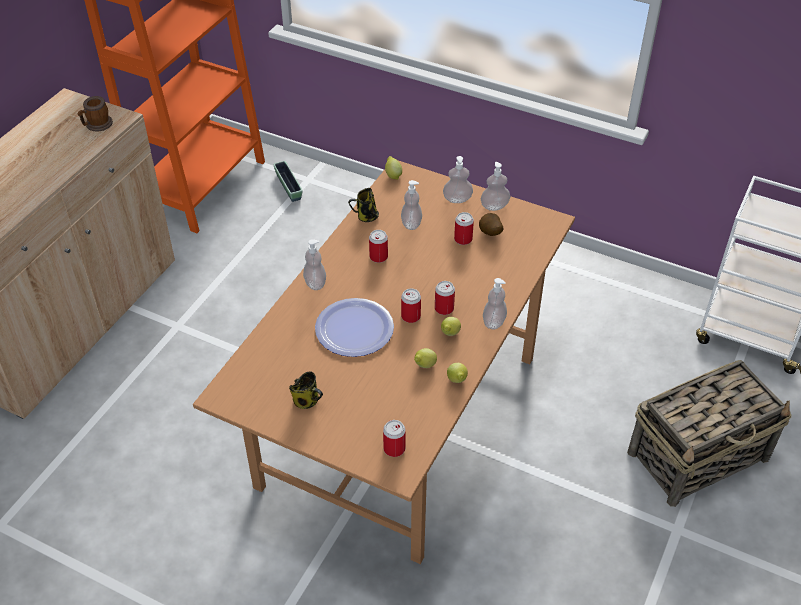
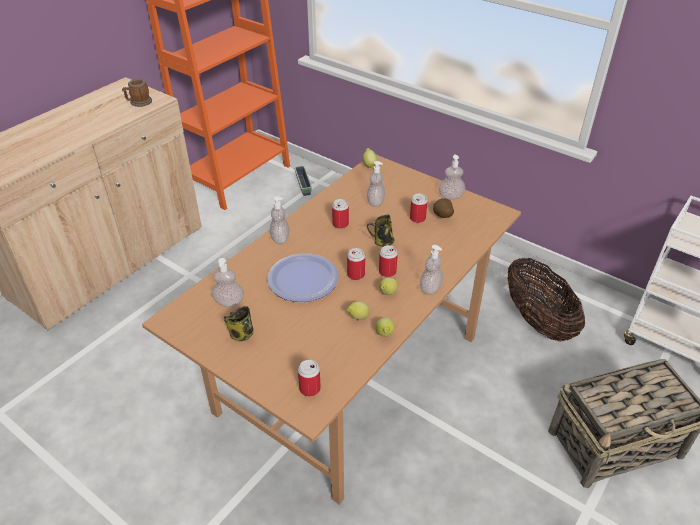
camera: 10 degrees right, 5 degrees down
mug [348,188,379,222] -> mug moved to [367,215,395,247]
soap dispenser [443,156,473,203] -> soap dispenser moved to [212,258,244,307]
none -> basket [507,257,585,342]

